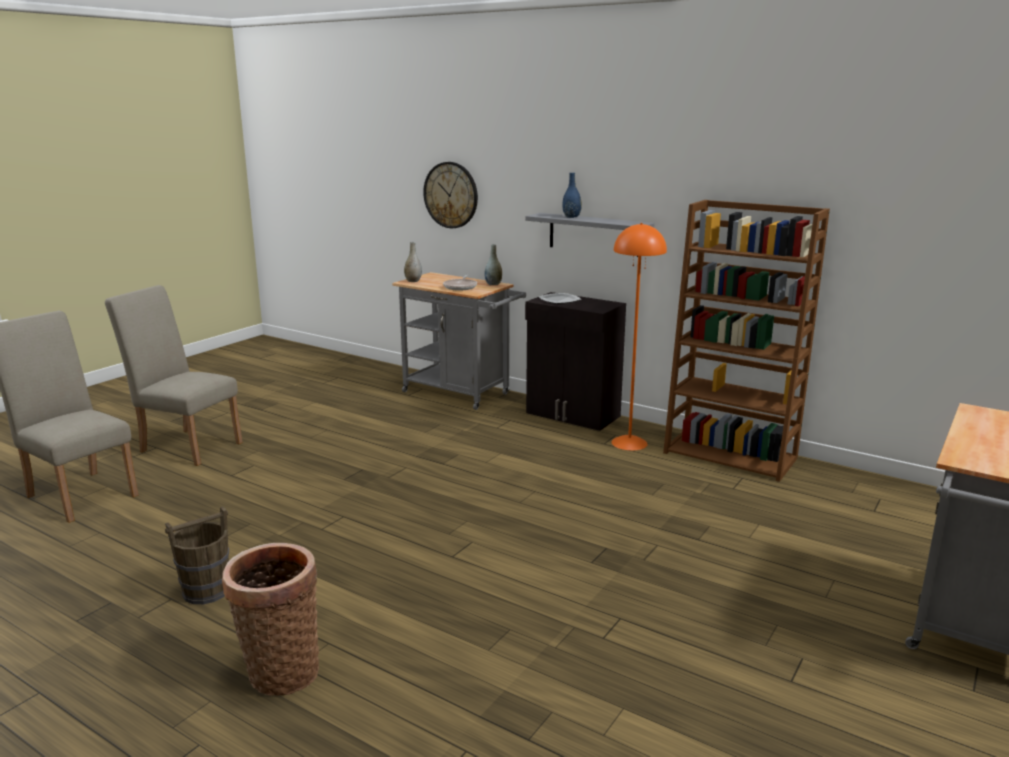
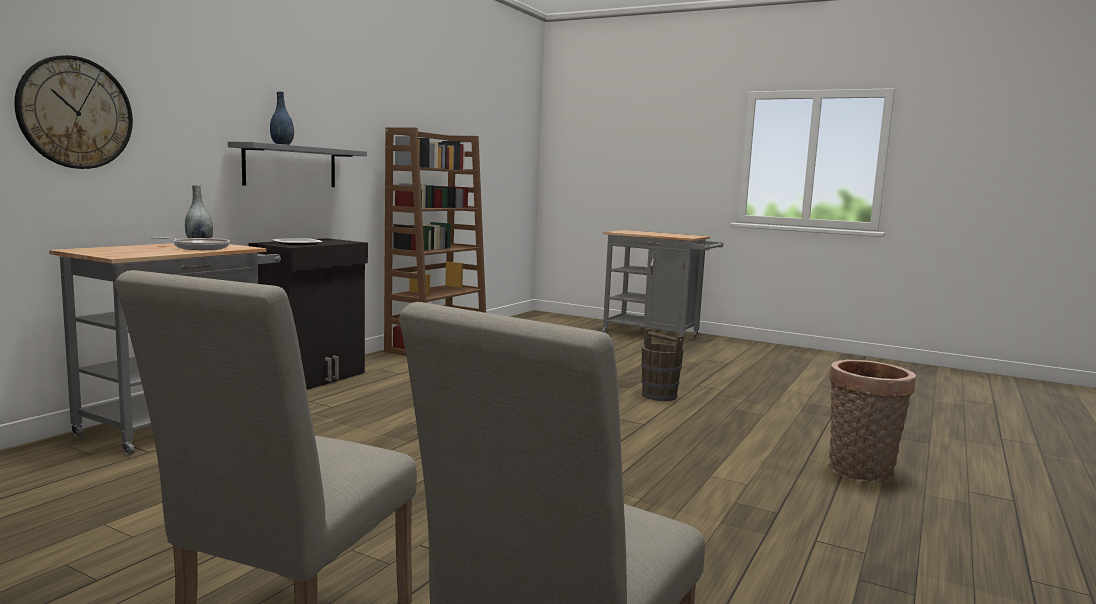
camera: 95 degrees left, 10 degrees down
brown bucket [165,506,229,604] -> brown bucket moved to [641,328,684,401]
grey vase [404,242,422,282] -> none
orange floor lamp [611,223,667,451] -> none

